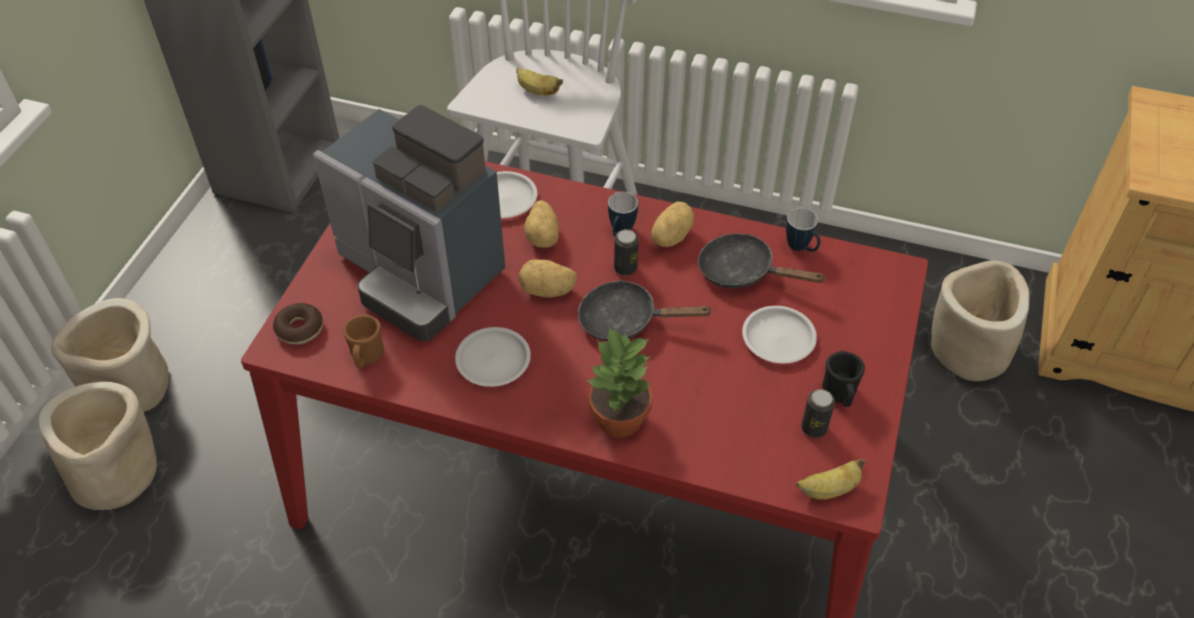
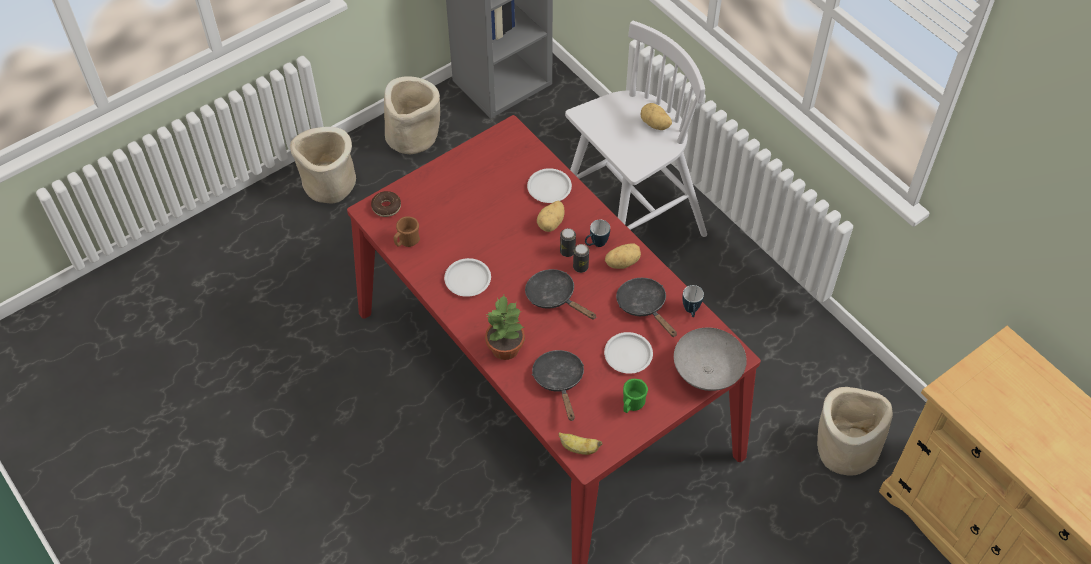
camera: 35 degrees right, 5 degrees up
beige planter [38,382,157,510] -> beige planter moved to [384,76,440,154]
coffee machine [313,105,505,342] -> none
banana [516,68,563,95] -> none
potato [518,259,577,297] -> potato moved to [641,103,672,130]
can [801,389,835,438] -> can moved to [560,228,576,257]
black mug [822,351,865,407] -> green mug [623,379,648,413]
none -> black frying pan [532,350,584,421]
none -> grey bowl [674,328,747,391]

